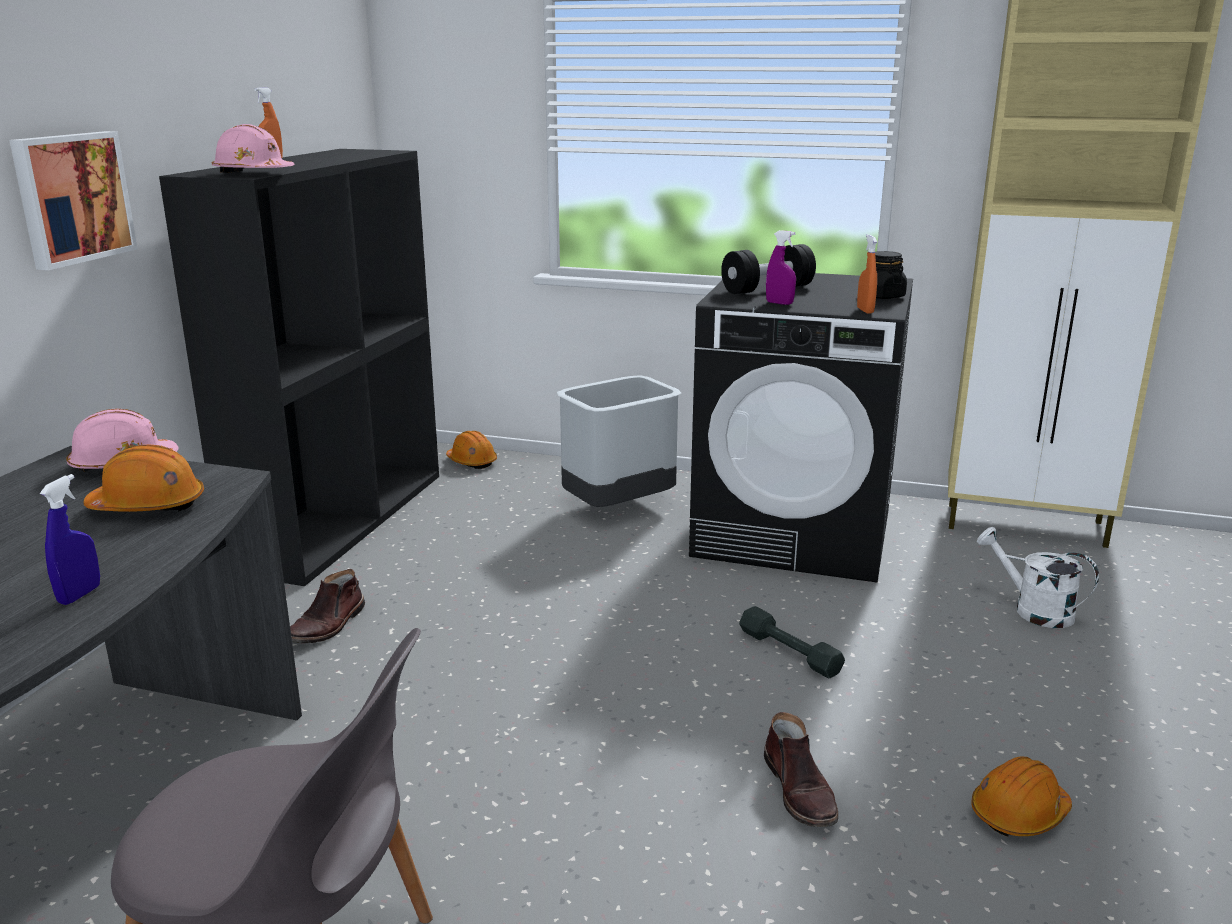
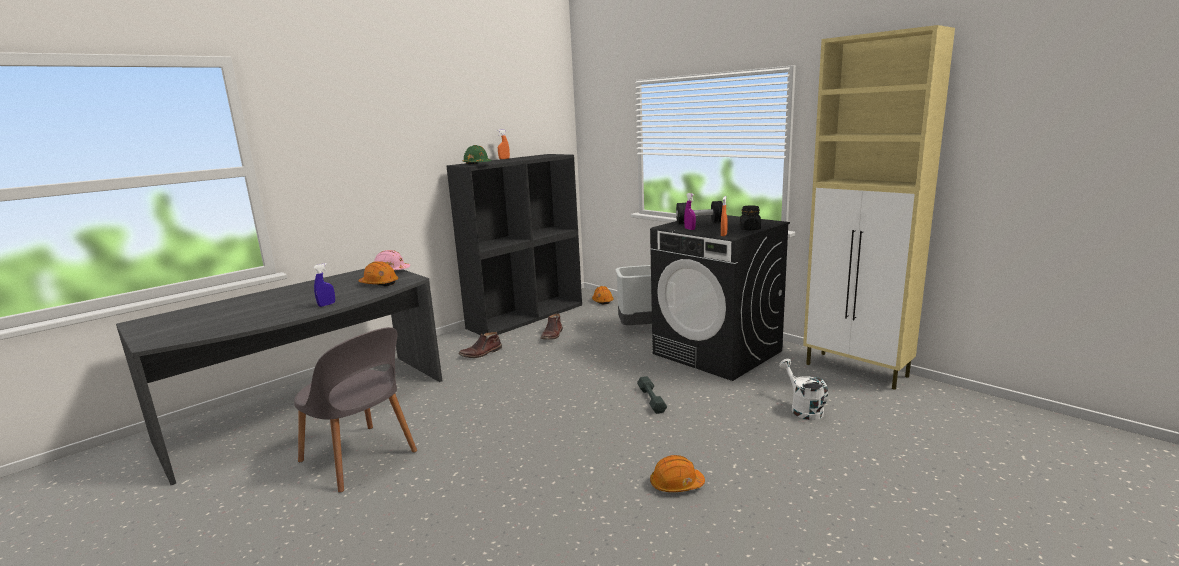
camera: 30 degrees right, 5 degrees down
picture [9,131,138,270] -> none
pink hard hat [212,124,295,173] -> green hard hat [463,145,492,164]
brown boot [764,712,838,827] -> brown boot moved to [540,313,563,340]

